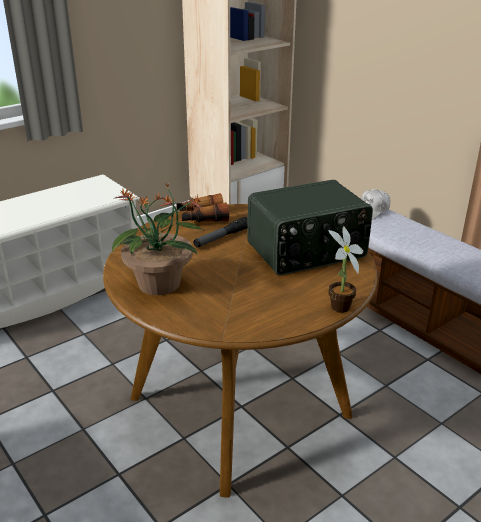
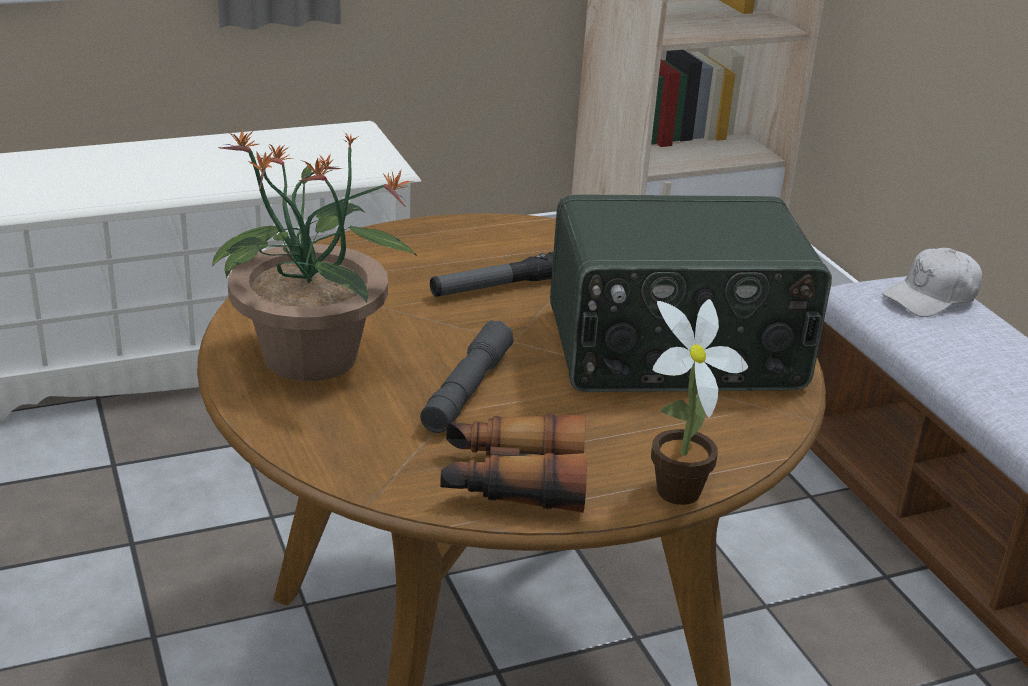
camera: 15 degrees right, 0 degrees up
binoculars [176,193,229,222] -> binoculars moved to [440,414,587,513]
none -> grey flashlight [420,320,514,433]

